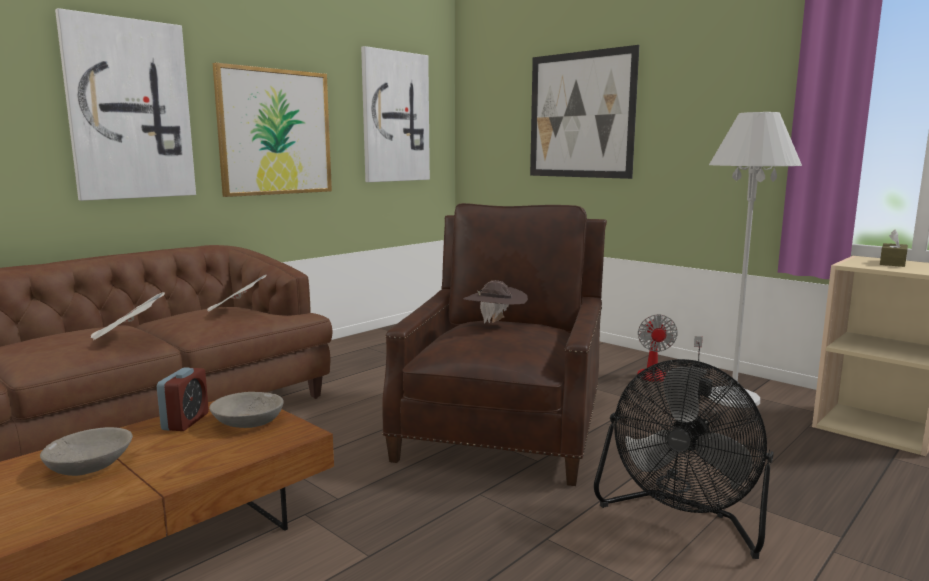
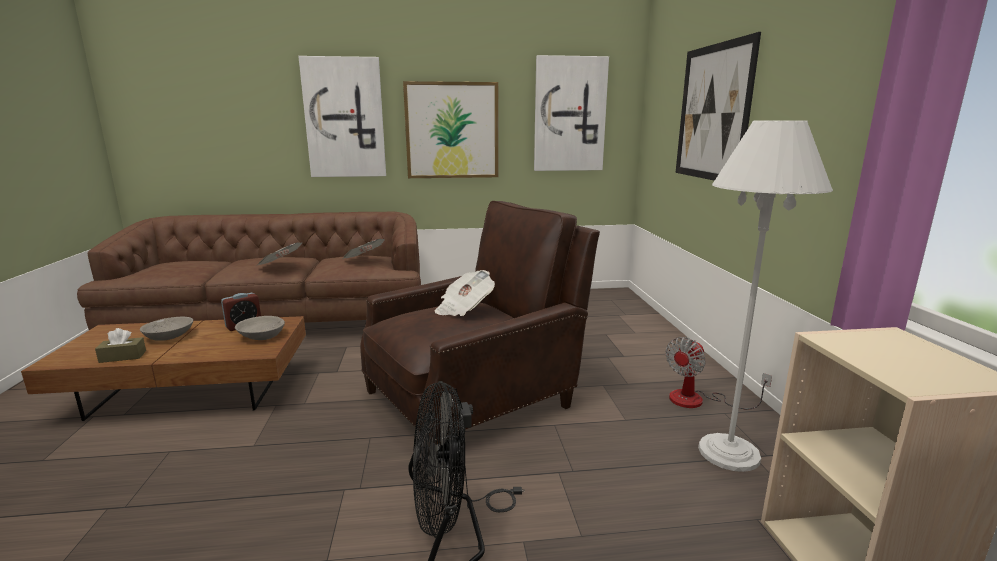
camera: 40 degrees right, 5 degrees up
brown hat [463,281,528,324] -> newspaper [435,270,495,316]
brown tissue box [880,229,908,267] -> brown tissue box moved to [95,328,146,363]

